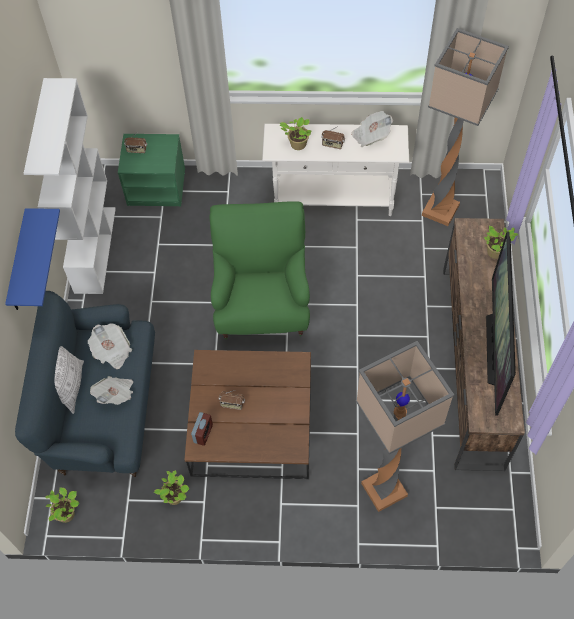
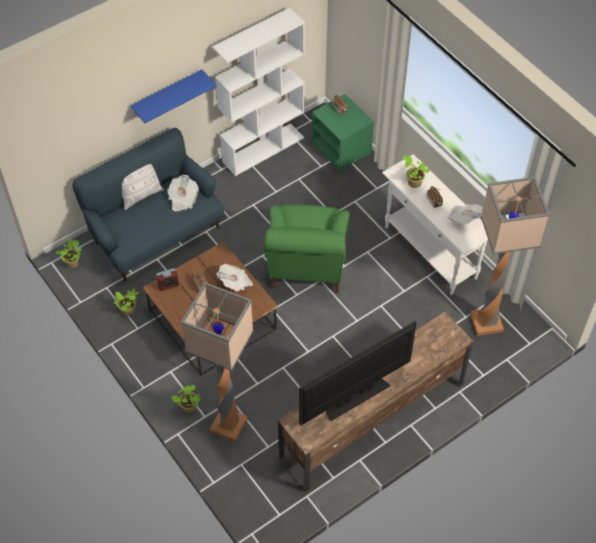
camera: 50 degrees right, 5 degrees down
newspaper [90,376,133,405] -> newspaper moved to [216,264,253,291]
green armchair [210,201,310,340] -> green armchair turned 135 degrees clockwise [264,205,350,293]
potted plant [484,226,518,259] -> potted plant moved to [171,384,201,413]

